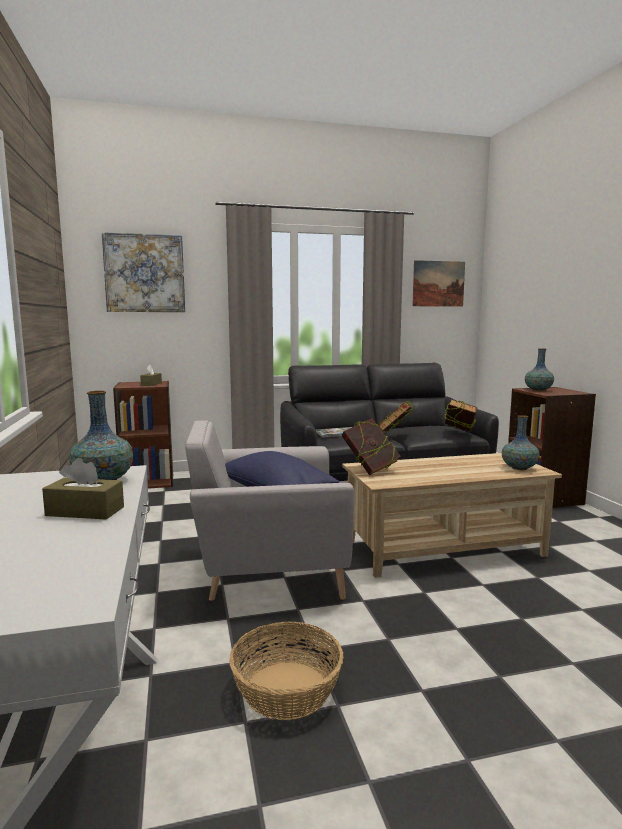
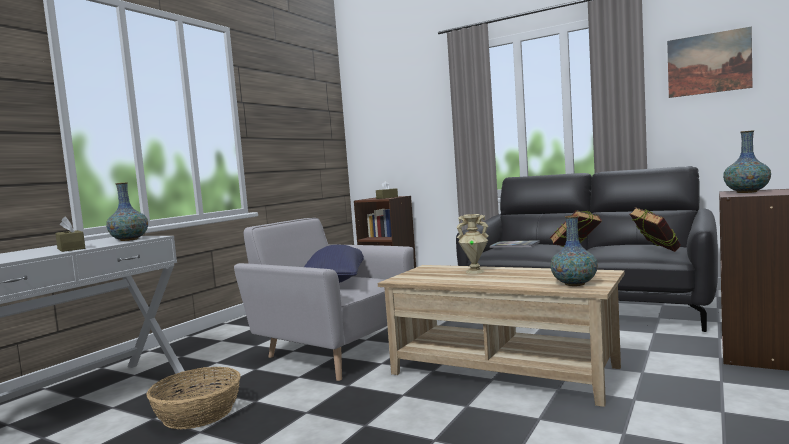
camera: 45 degrees right, 5 degrees down
picture [102,232,185,312] -> none
book [342,418,401,475] -> none
none -> beige vase [456,214,489,274]

